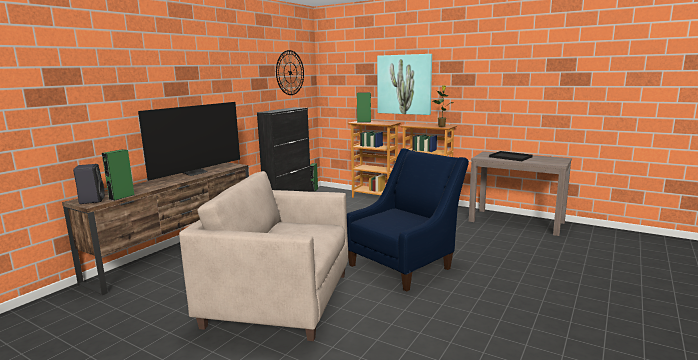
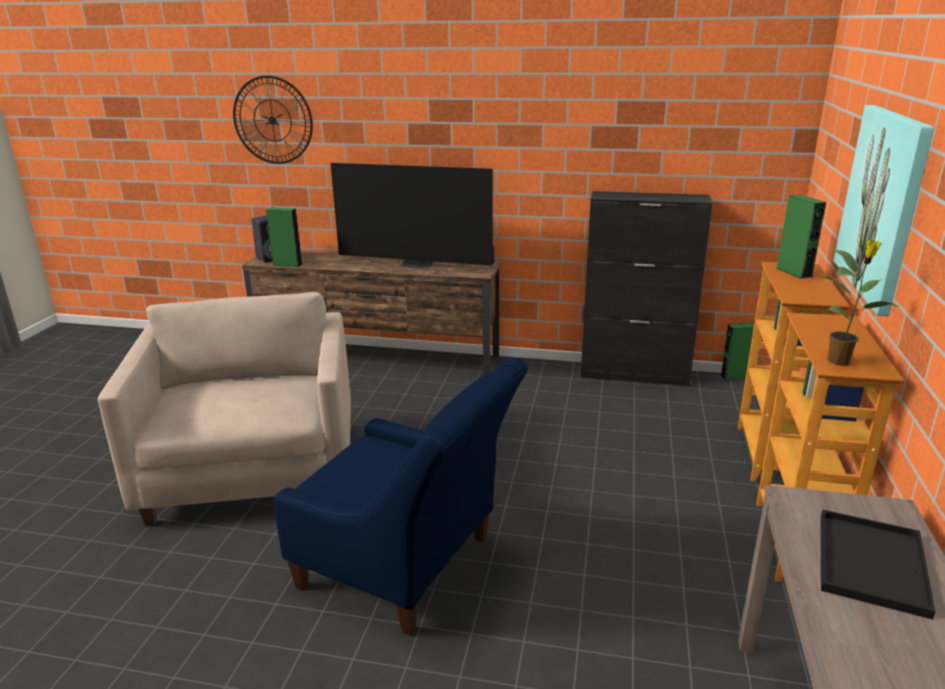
camera: 70 degrees right, 10 degrees up
wall clock [276,50,304,95] -> wall clock moved to [233,75,313,164]

